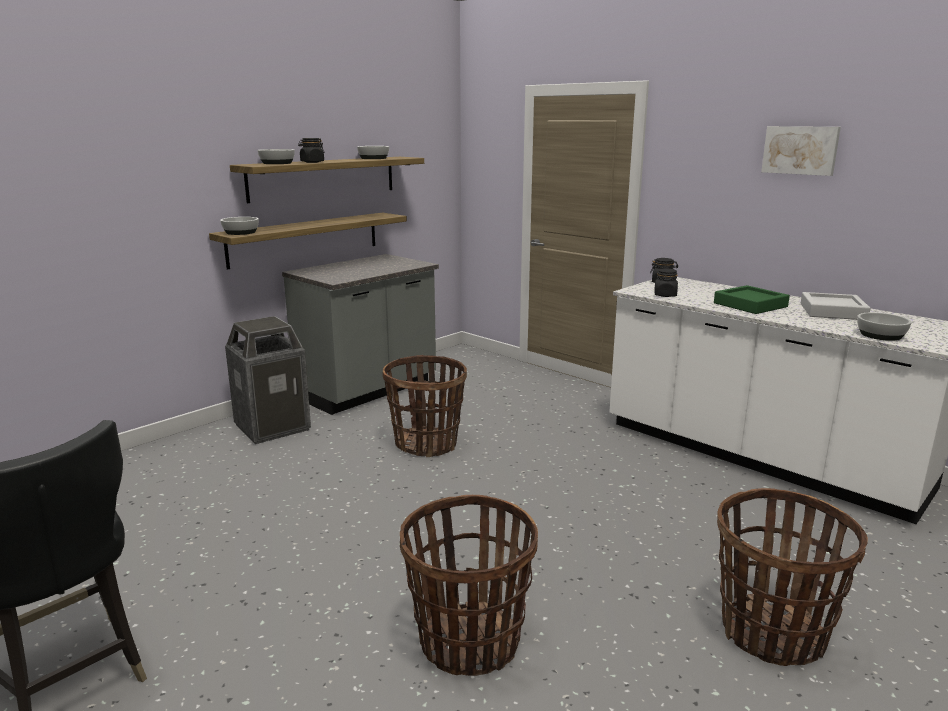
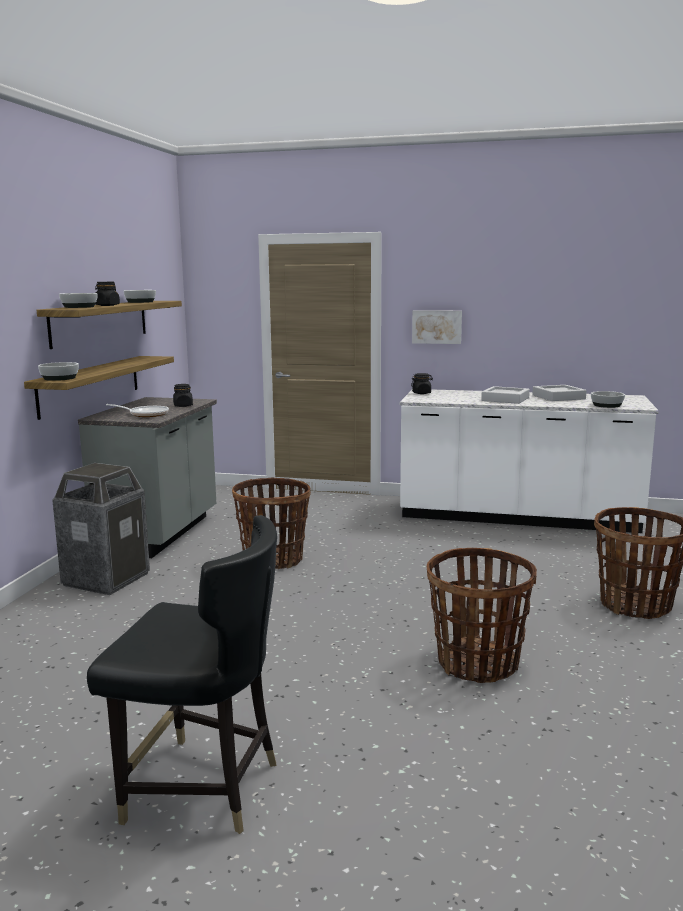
camera: 30 degrees left, 5 degrees down
black jar [654,268,678,297] -> black jar moved to [173,384,193,407]
green tray [714,285,790,314] -> grey tray [481,386,530,404]
picture [761,126,841,176] -> picture moved to [412,310,462,344]
none -> frying pan [106,404,169,417]

